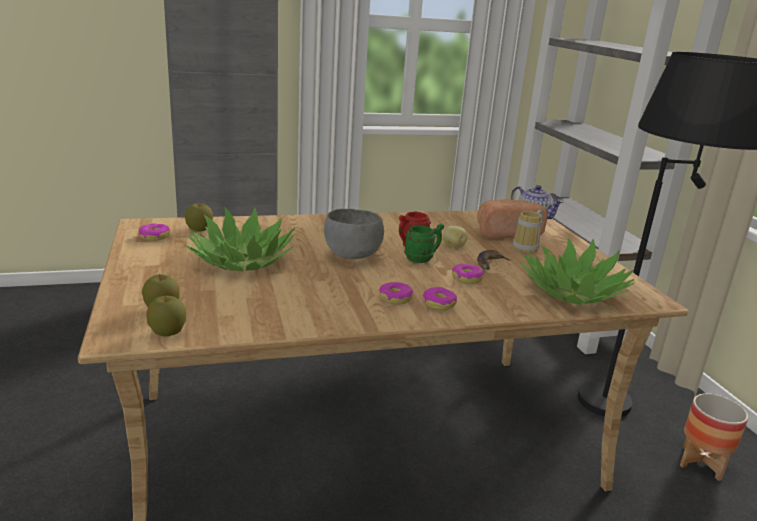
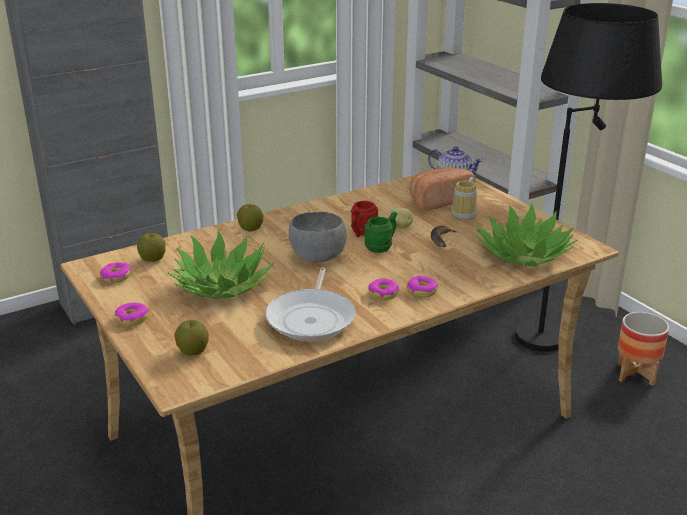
camera: 15 degrees left, 5 degrees up
apple [146,296,186,336] -> apple moved to [237,203,263,232]
donut [452,264,484,284] -> donut moved to [115,303,149,326]
none -> frying pan [265,267,356,341]

